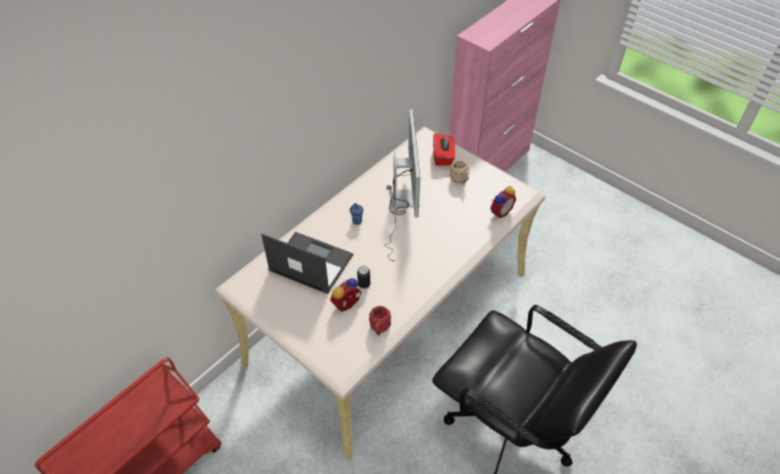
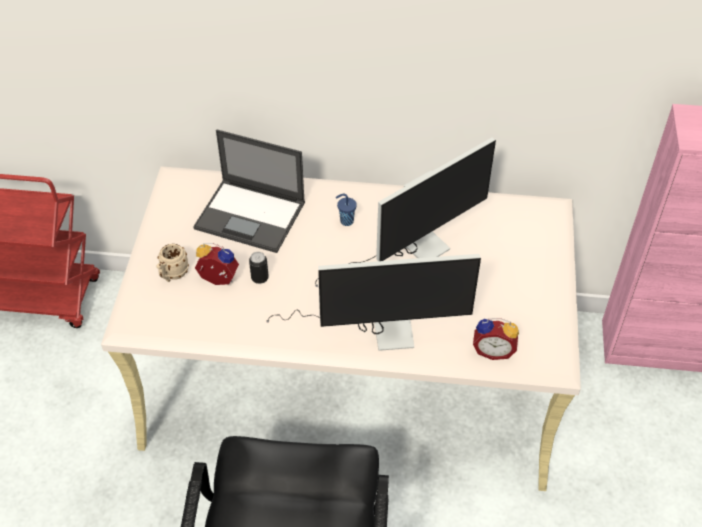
camera: 55 degrees right, 0 degrees up
laptop [261,232,353,294] -> laptop turned 120 degrees clockwise [193,130,305,253]
red mug [369,306,391,335] -> none
red tissue box [433,133,455,166] -> none
beige mug [450,160,469,185] -> beige mug moved to [156,244,189,282]
none -> monitor [267,254,481,351]

